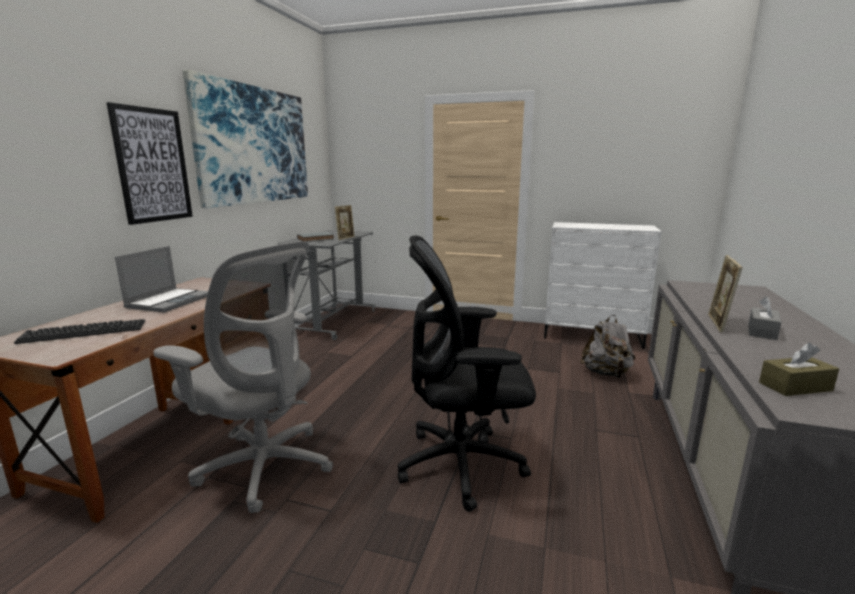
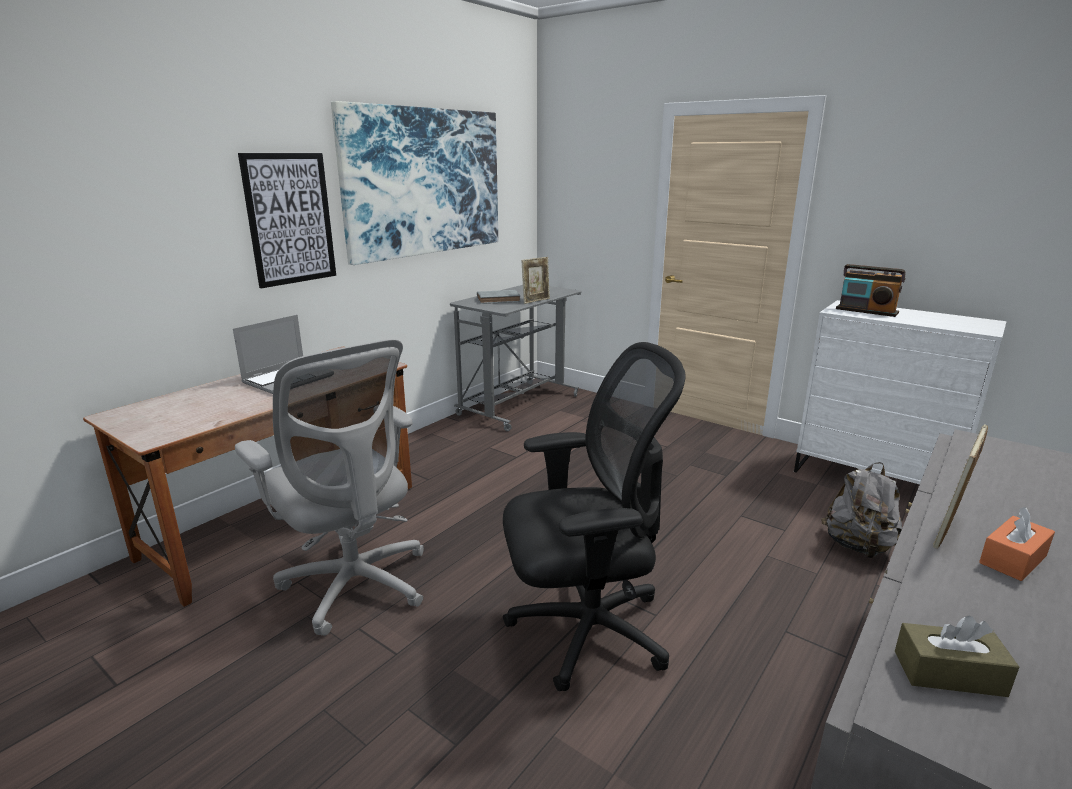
camera: 20 degrees right, 5 degrees up
keyboard [14,319,145,344] -> none
black office chair [398,235,536,512] -> black office chair turned 150 degrees clockwise [503,342,686,691]
grey tissue box [748,297,782,340] -> orange tissue box [979,507,1055,581]
none -> radio [836,264,906,317]

